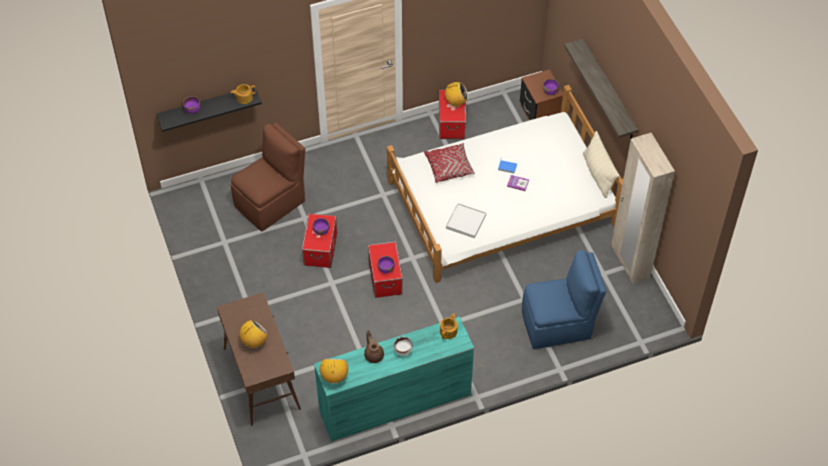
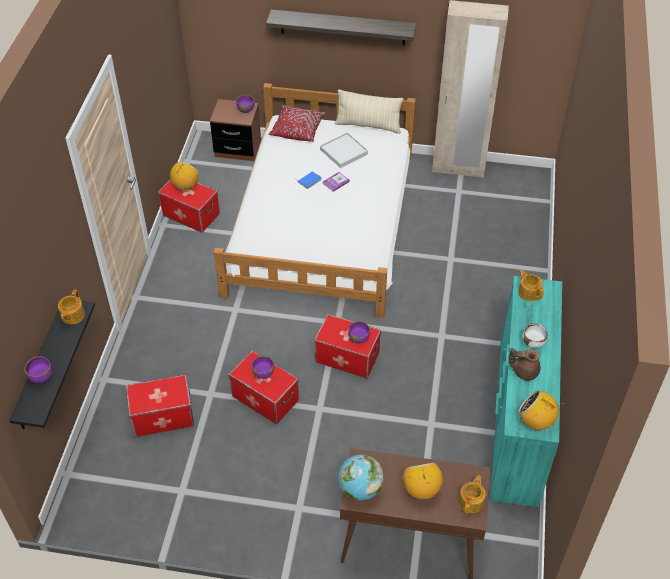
camera: 60 degrees left, 5 degrees down
brown chair [231,123,305,231] -> storage box [126,375,194,437]
red pillow [424,143,475,183] -> red pillow moved to [268,105,325,142]
white tray [446,203,486,239] -> white tray moved to [320,133,368,168]
blue chair [522,250,606,349] -> none
none -> globe [338,455,384,501]
none -> teapot [459,475,486,514]

